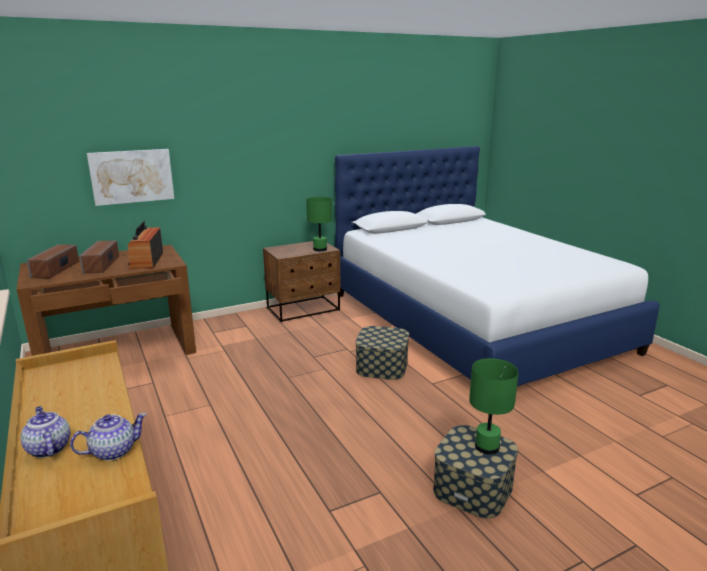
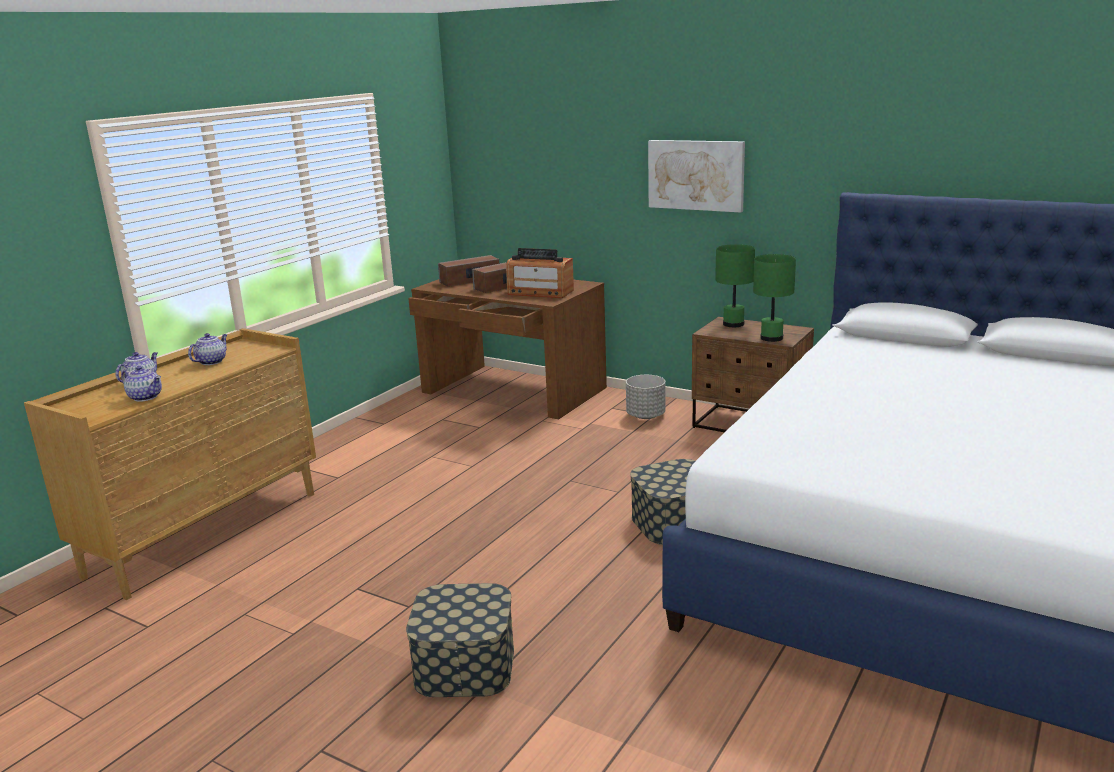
camera: 60 degrees right, 0 degrees up
picture [87,149,174,206] -> picture moved to [648,140,745,212]
radio [128,221,163,269] -> radio turned 120 degrees counterclockwise [506,248,574,298]
green table lamp [469,358,518,455] -> green table lamp moved to [716,244,755,327]
none -> teapot [188,333,228,365]
none -> grey planter [626,375,666,419]

